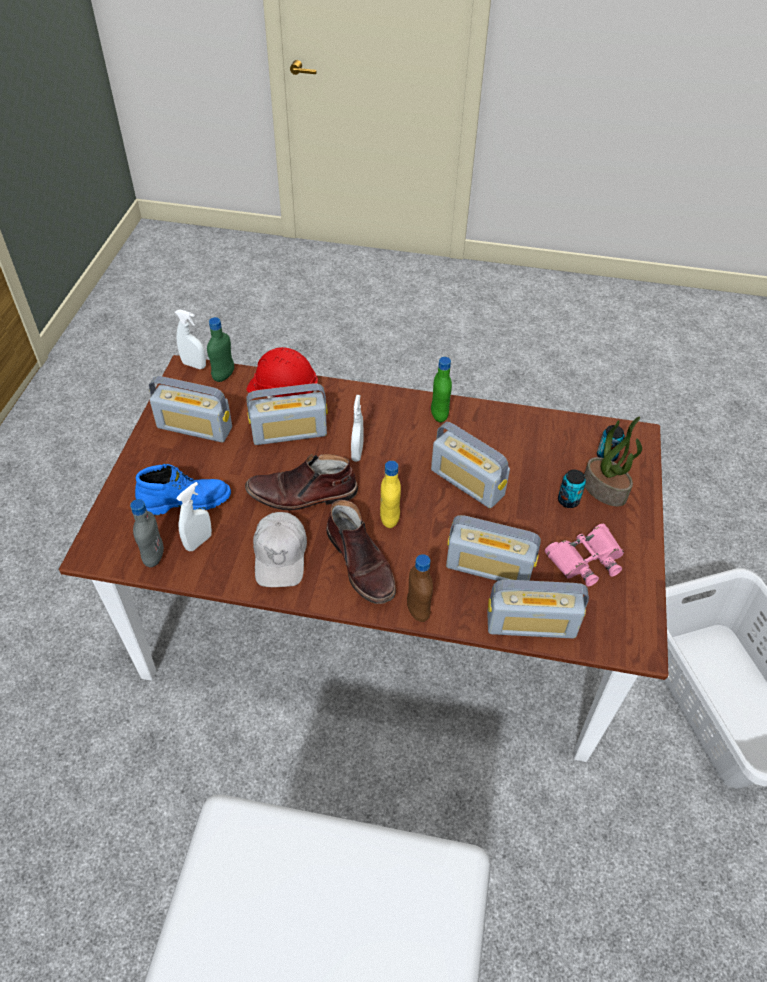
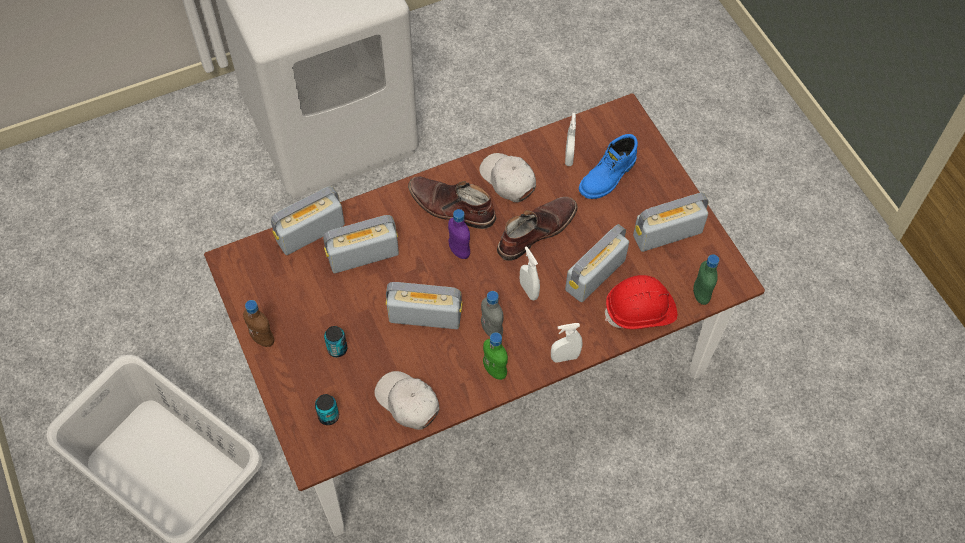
camera: 145 degrees right, 10 degrees up
grey bottle [130,499,164,567] -> grey bottle moved to [481,291,504,337]
white spray bottle [175,309,206,369] -> white spray bottle moved to [551,323,582,362]
yellow bottle [380,461,401,528] -> purple bottle [448,209,470,259]
brown bottle [407,554,433,622] -> brown bottle moved to [243,300,274,347]
pink binoculars [545,524,624,586] -> none
potted plant [584,417,642,506] -> none
none -> white cap [374,371,439,430]

